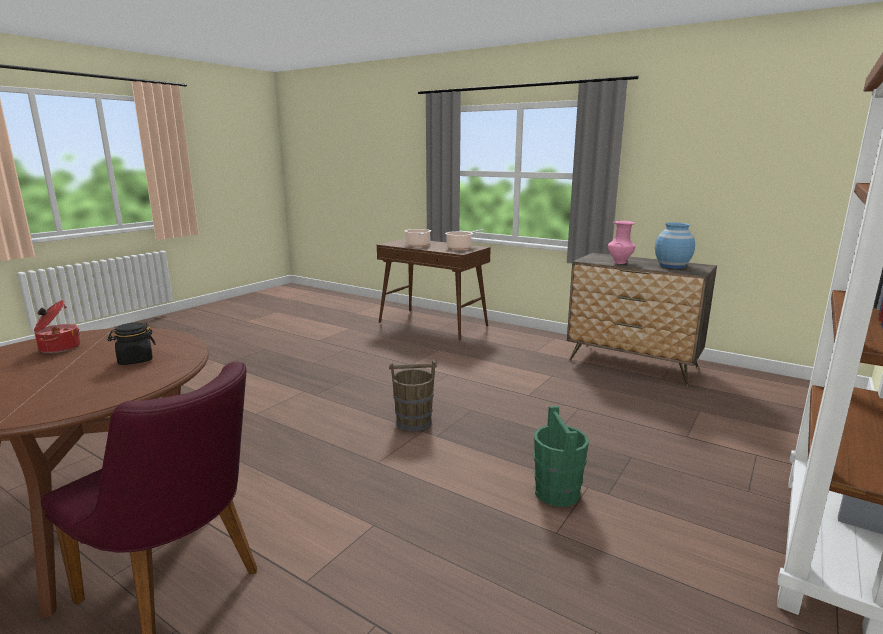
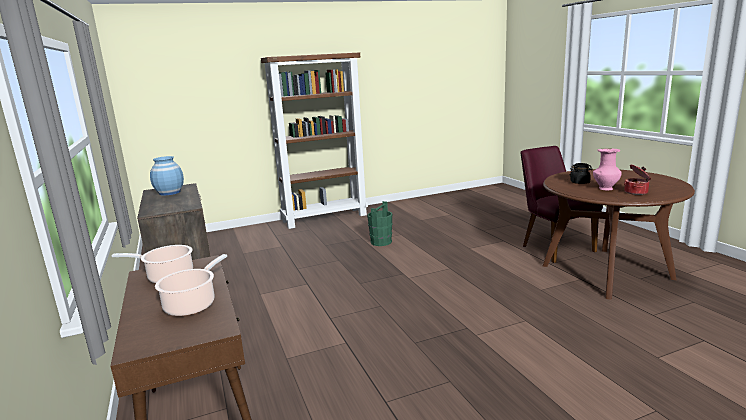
camera: 145 degrees left, 0 degrees up
brown bucket [389,359,437,431] -> none
pink vase [608,221,636,264] -> pink vase moved to [593,148,622,191]

